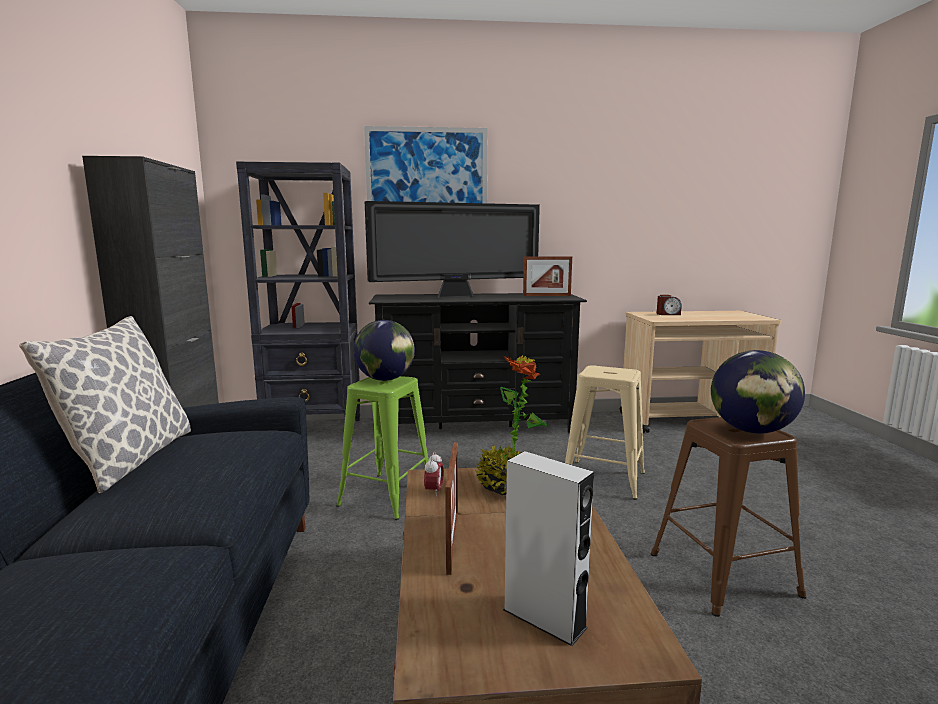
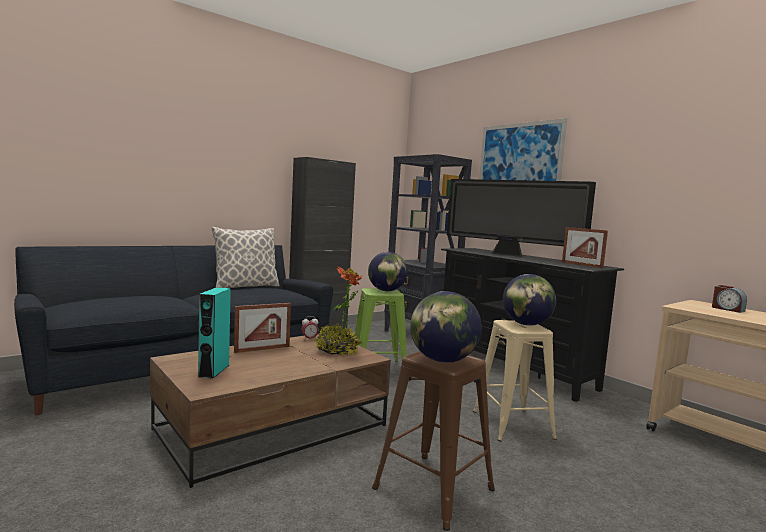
camera: 55 degrees right, 5 degrees down
grey speaker [503,451,594,646] -> turquoise speaker [198,287,231,379]
none -> globe [503,274,556,326]

